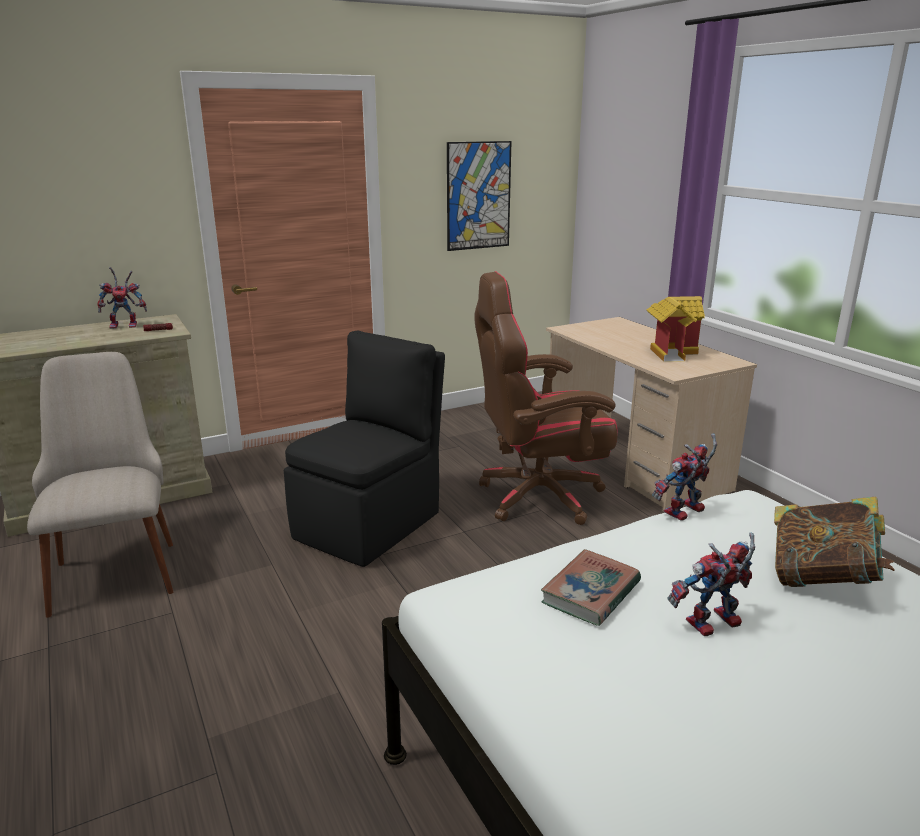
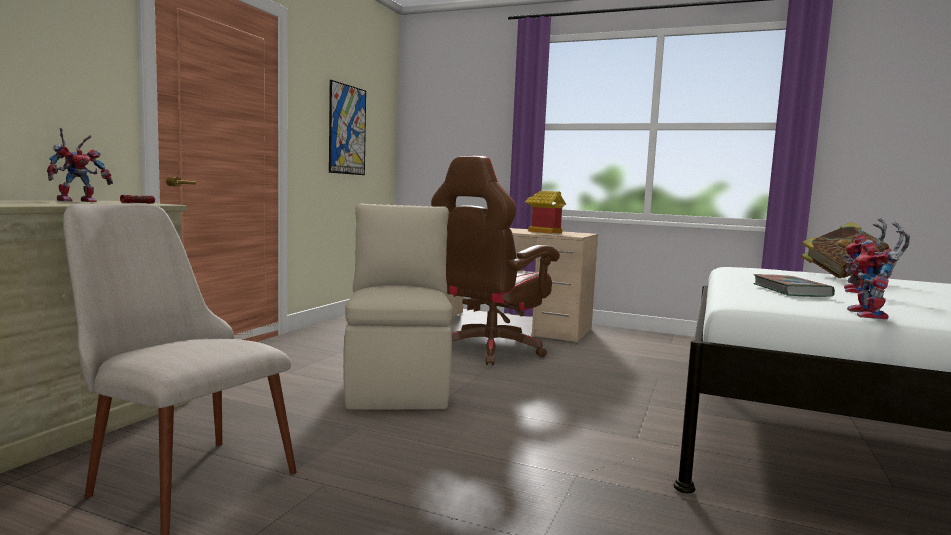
camera: 40 degrees left, 15 degrees down
black chair [284,330,445,567] -> beige chair [343,203,453,410]
toy robot [652,433,717,521] -> toy robot moved to [845,222,910,319]

